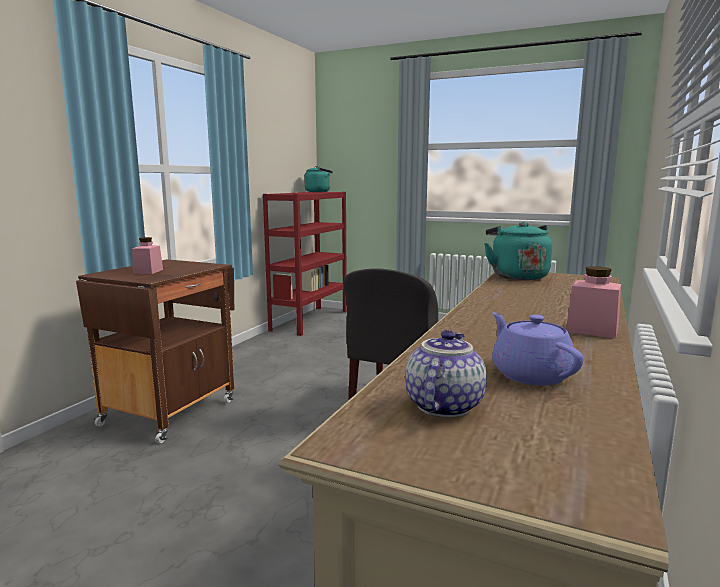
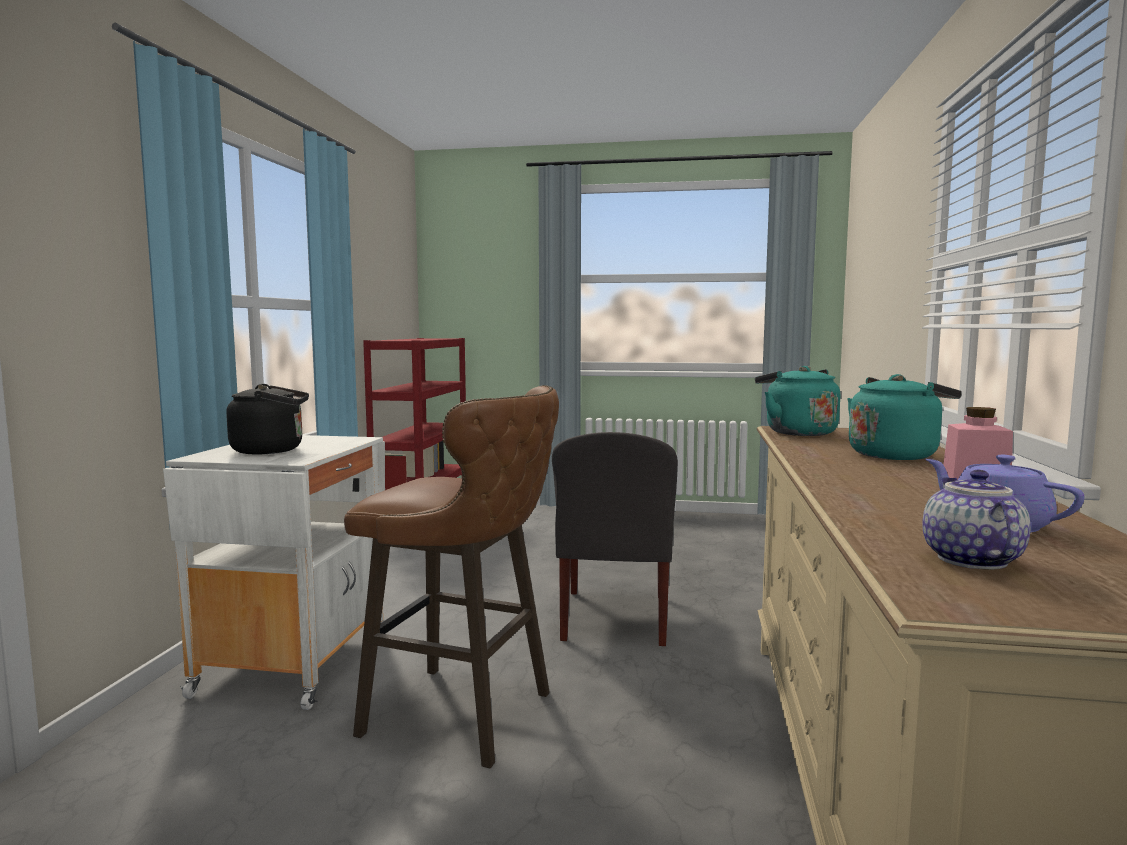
camera: 15 degrees left, 5 degrees down
brown cart [76,259,235,444] -> white cart [163,435,385,710]
pink jar [132,237,163,274] -> black kettle [226,384,309,455]
turquoise kettle [304,166,333,192] -> turquoise kettle moved to [848,374,962,460]
none -> brown stool [344,385,559,768]

